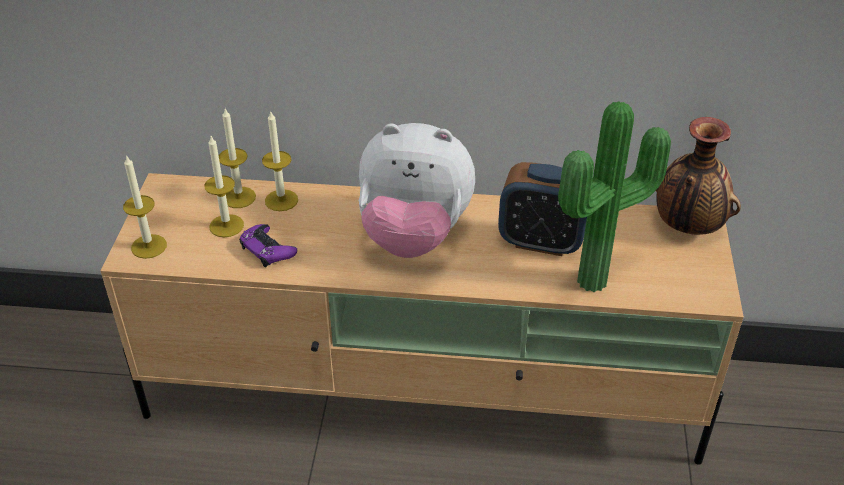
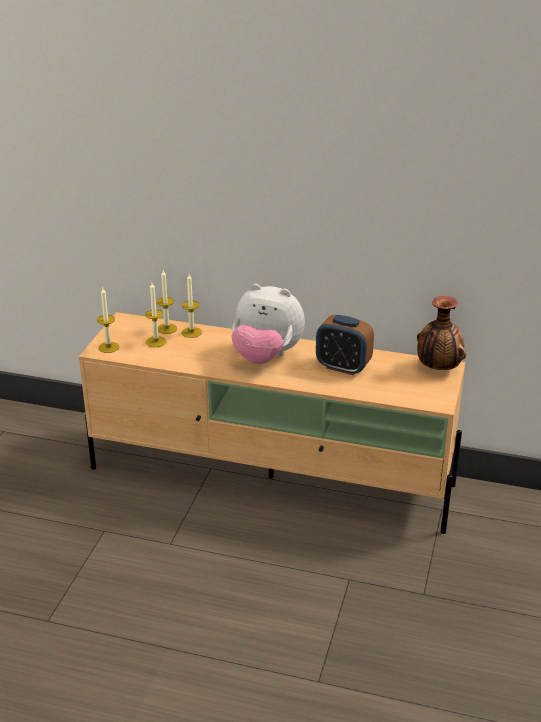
camera: 10 degrees right, 10 degrees down
purple game controller [239,224,297,267] -> none
potted plant [558,101,671,292] -> none

